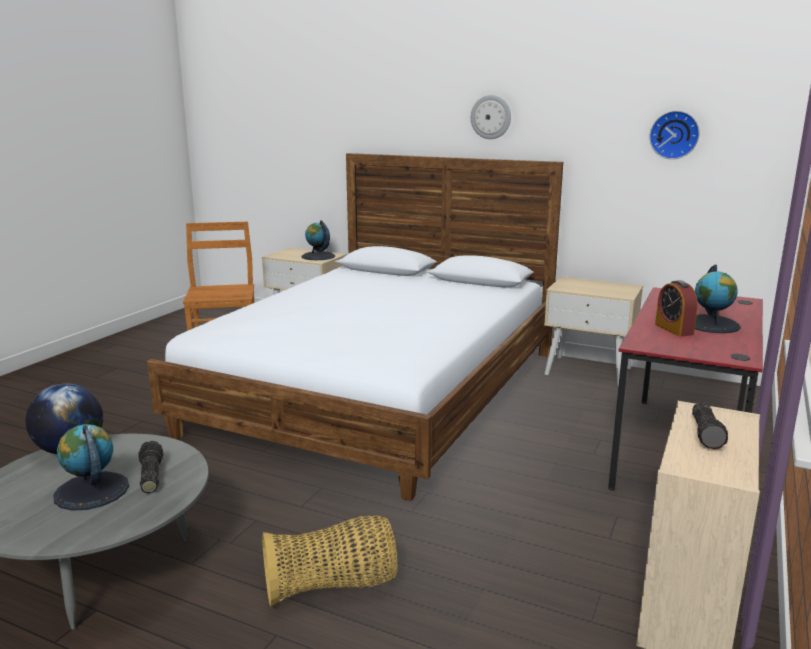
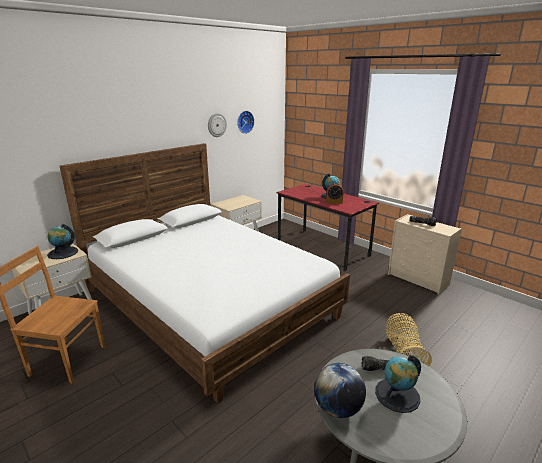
camera: 70 degrees left, 5 degrees up
wall clock [471,95,511,139] -> wall clock moved to [208,113,227,137]

